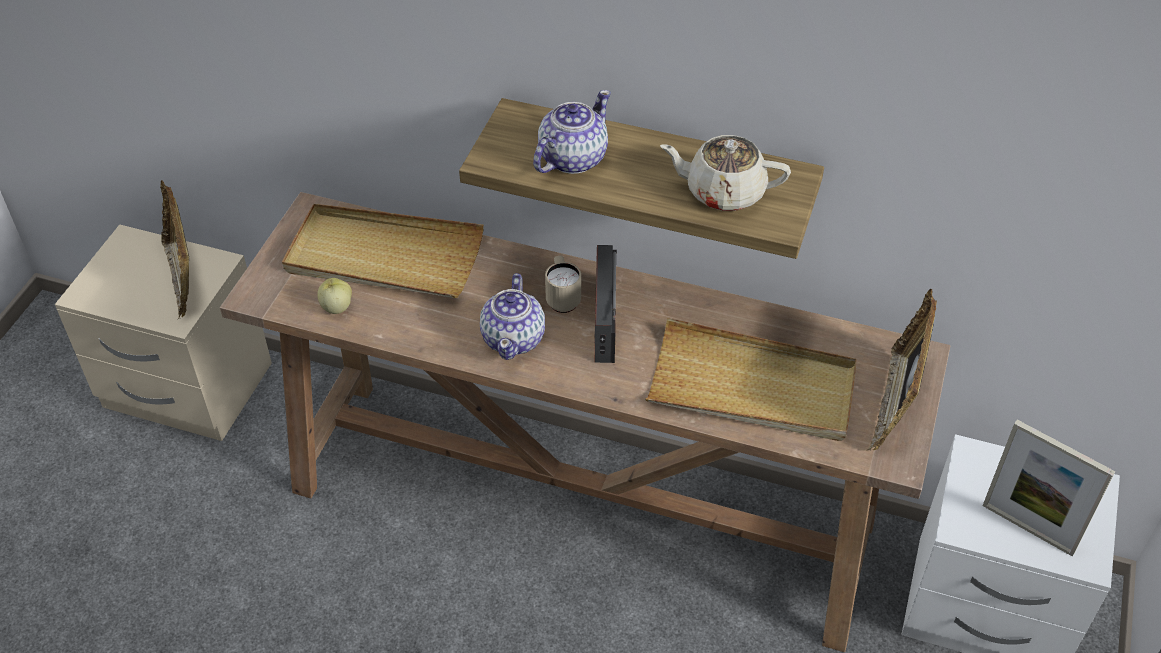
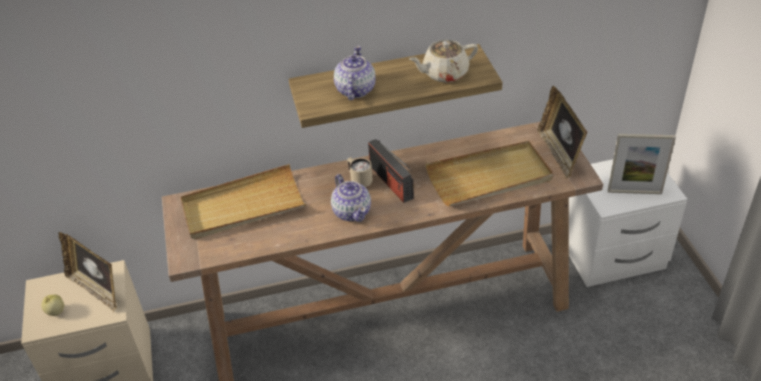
camera: 30 degrees left, 5 degrees down
apple [317,278,352,314] -> apple moved to [41,294,64,316]

